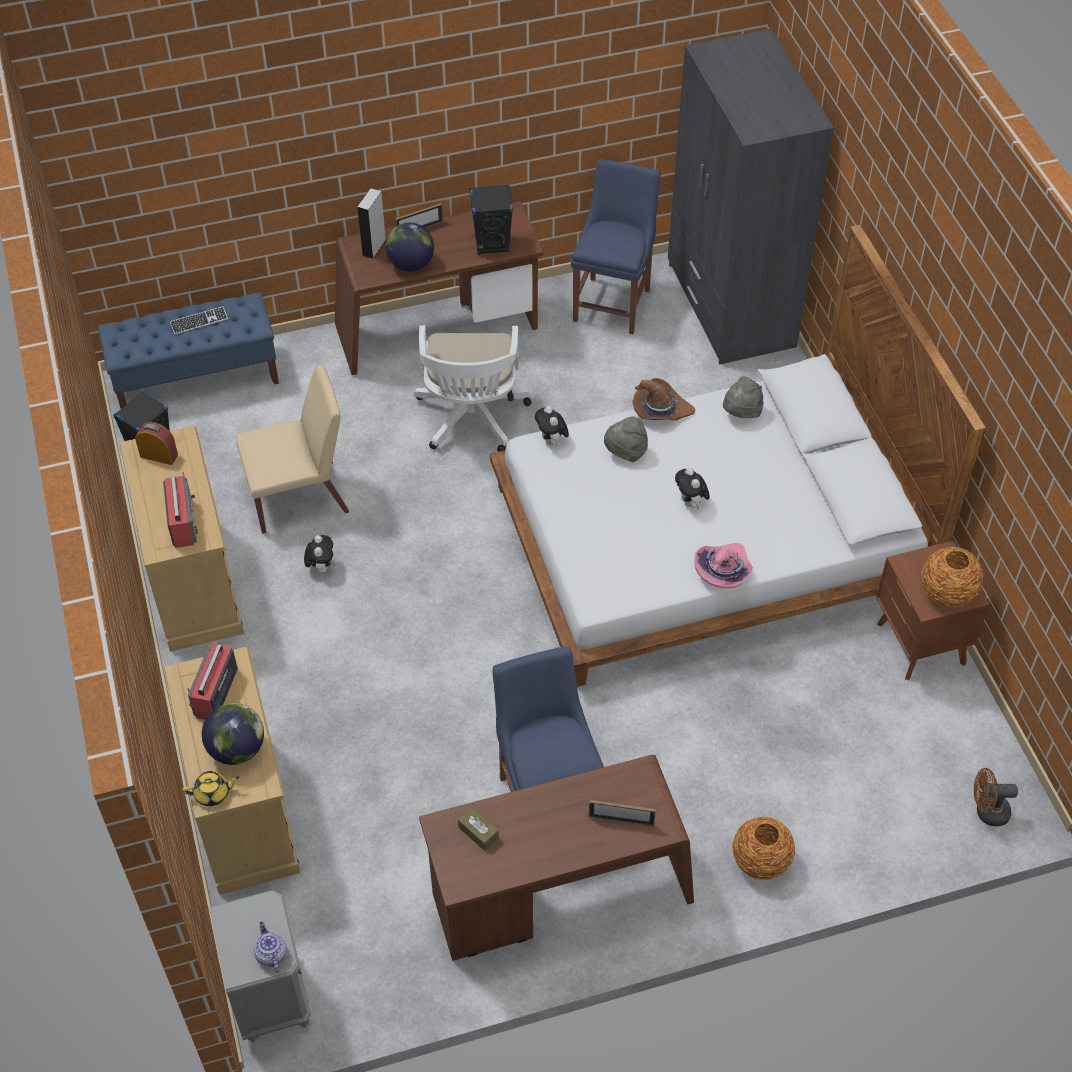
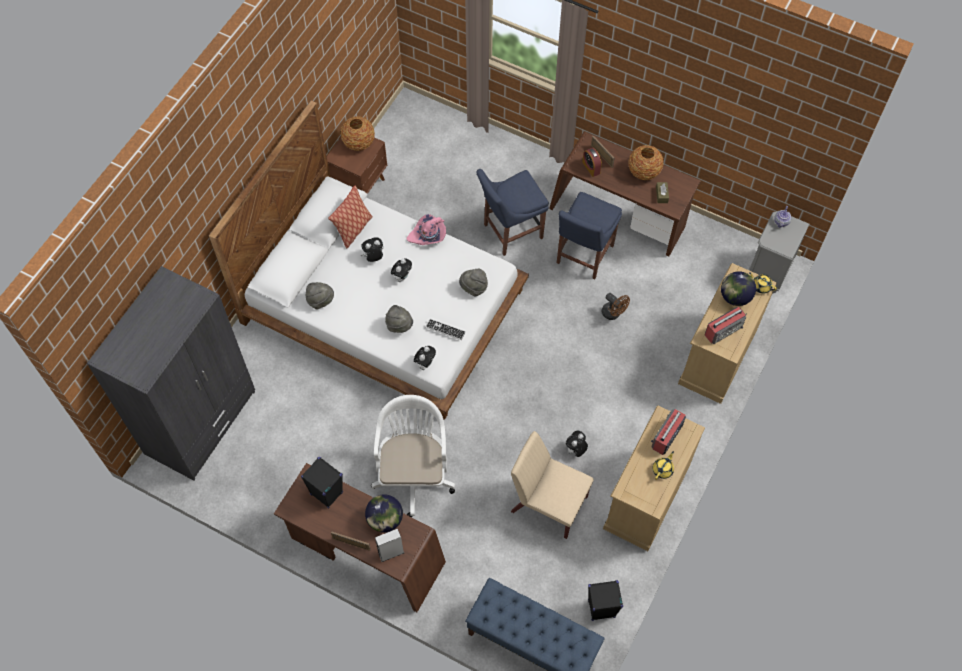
camera: 135 degrees left, 10 degrees up
alarm clock [135,422,178,465] -> alarm clock moved to [582,148,602,177]
keyboard [170,306,228,335] -> keyboard moved to [425,319,466,340]
white office chair [414,325,531,451] -> white office chair turned 45 degrees counterclockwise [371,395,456,517]
blue chair [571,159,660,334] -> blue chair moved to [476,169,549,256]
brown hat [632,378,695,421] -> none
vase [732,817,795,880] -> vase moved to [628,145,663,180]
brown fan [974,768,1018,826] -> brown fan moved to [601,293,630,320]
none -> pillow [328,185,373,248]
none -> plush toy [360,237,384,262]
none -> grey hat [459,269,488,297]
none -> yellow teapot [653,451,674,480]

